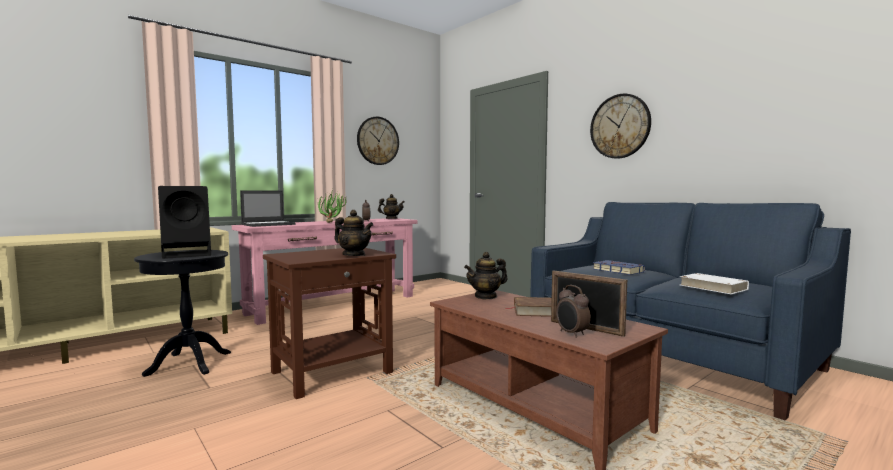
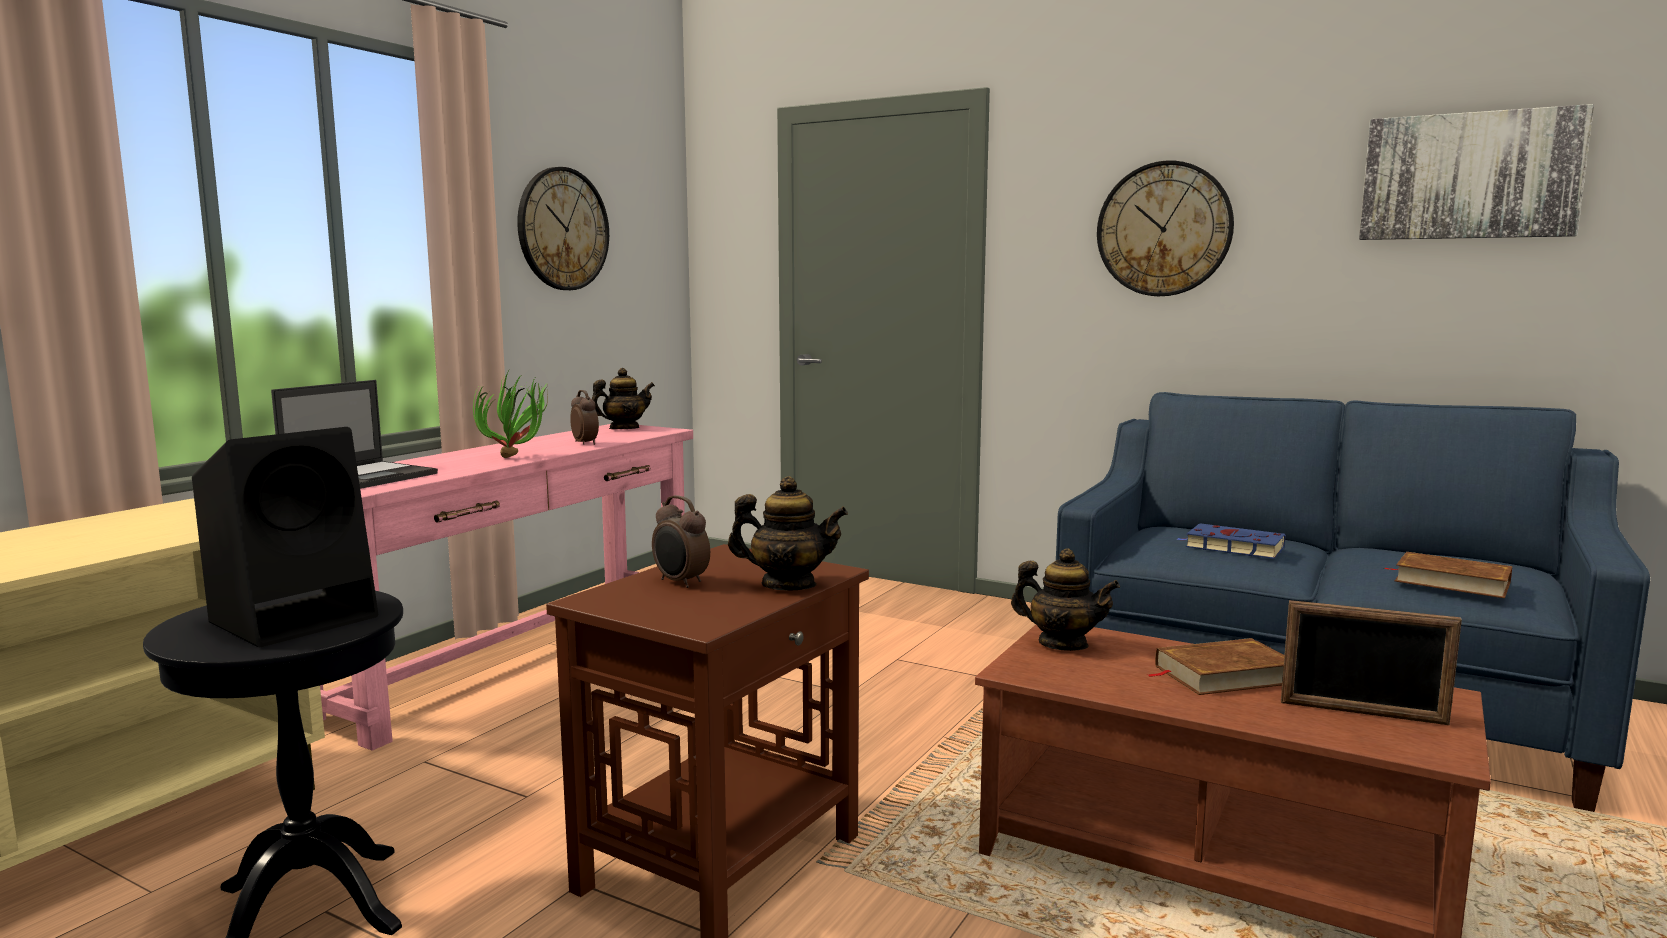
camera: 20 degrees left, 5 degrees up
teapot [464,252,508,299] -> teapot turned 105 degrees counterclockwise [1011,549,1120,651]
alarm clock [556,285,591,338] -> alarm clock moved to [652,495,710,588]
white book [680,273,749,294] -> brown book [1383,552,1512,598]
none -> picture [1359,104,1594,240]

